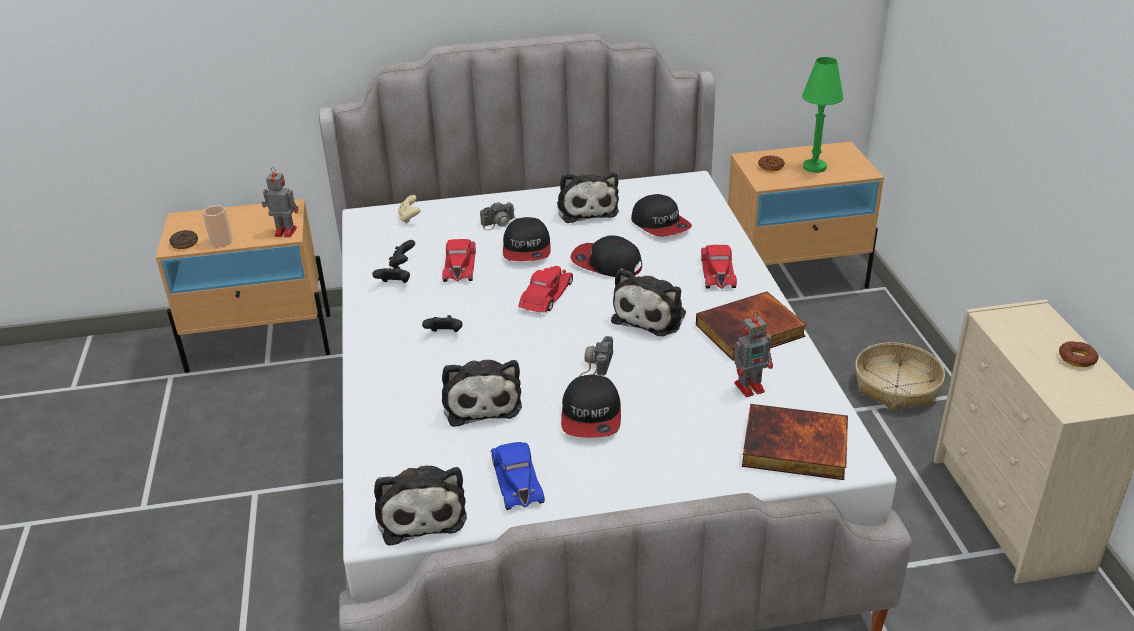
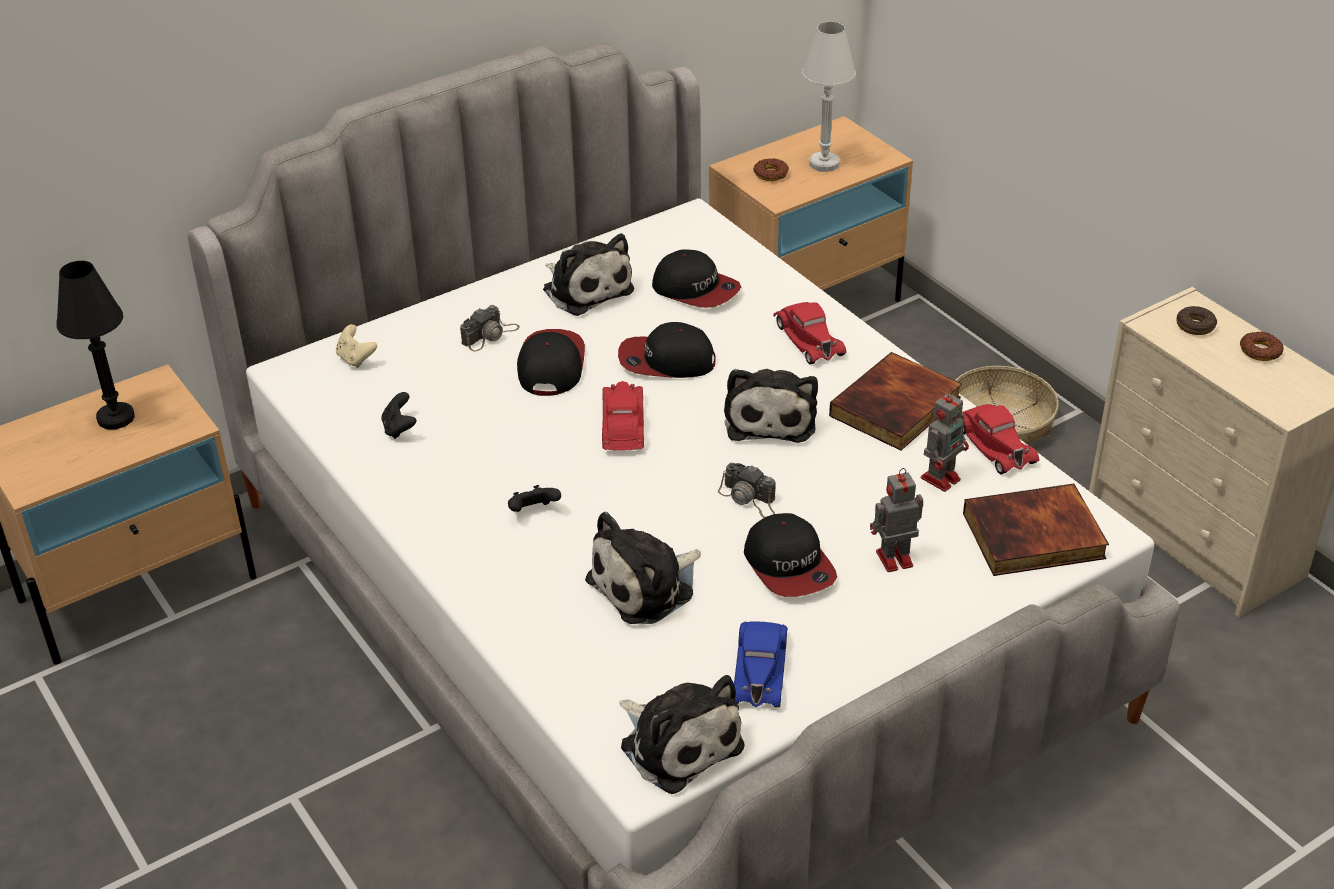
camera: 25 degrees left, 5 degrees up
donut [169,230,198,249] -> donut moved to [1176,306,1217,335]
cup [203,205,233,247] -> none
toy robot [262,167,298,238] -> toy robot moved to [870,468,923,572]
black game controller [372,267,410,283] -> none
red toy car [442,239,476,282] -> red toy car moved to [962,404,1039,474]
plush toy [442,360,522,427] -> plush toy turned 90 degrees clockwise [585,512,701,624]
blue toy car [490,442,545,510] -> blue toy car turned 45 degrees clockwise [734,621,788,707]
cap [503,217,551,261] -> cap turned 150 degrees counterclockwise [517,329,585,396]
camera [579,336,613,376] -> camera turned 45 degrees counterclockwise [718,463,776,518]
green table lamp [802,57,844,173] -> white table lamp [802,22,856,172]
none -> black table lamp [56,261,135,429]

